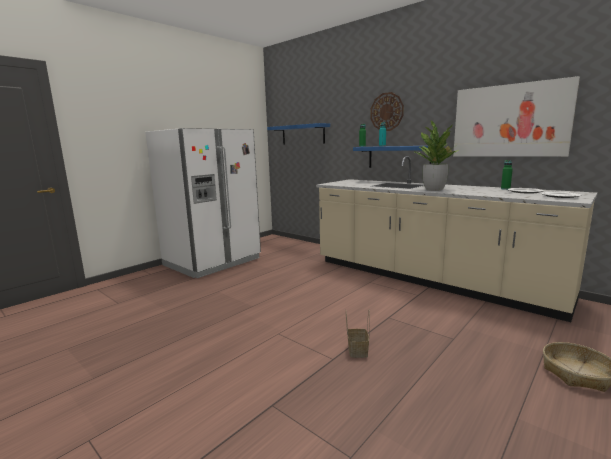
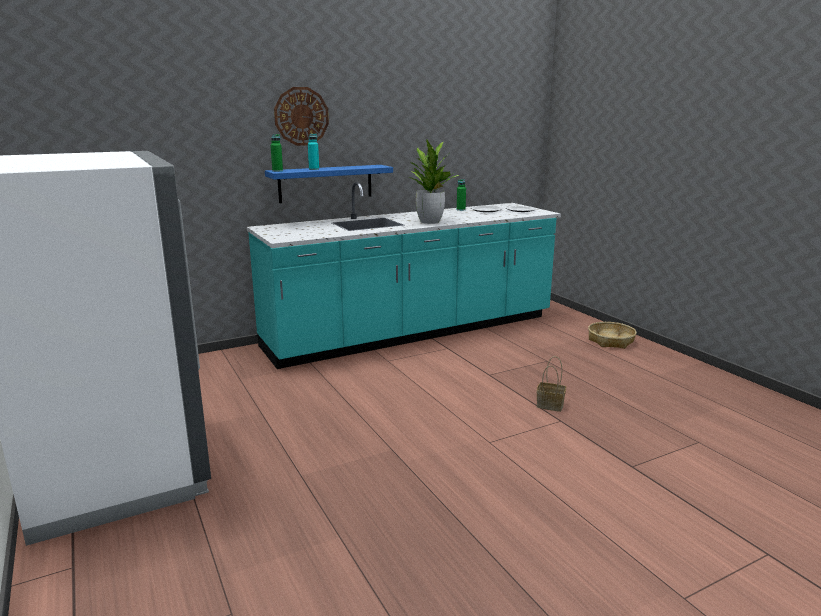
camera: 70 degrees left, 5 degrees up
blue shelf [267,123,330,145] -> none
beige counter [316,156,597,322] -> turquoise counter [247,182,561,369]
picture [453,76,580,157] -> none

